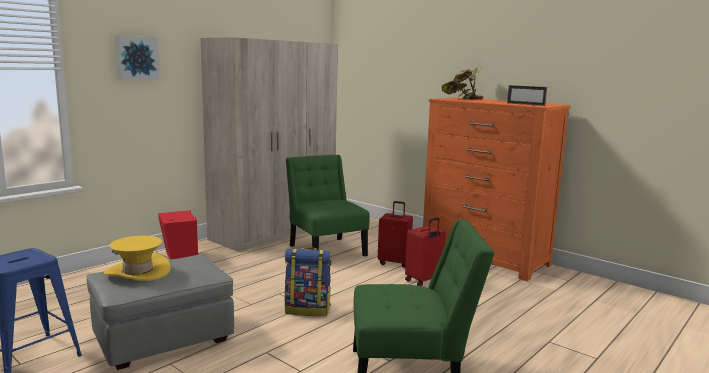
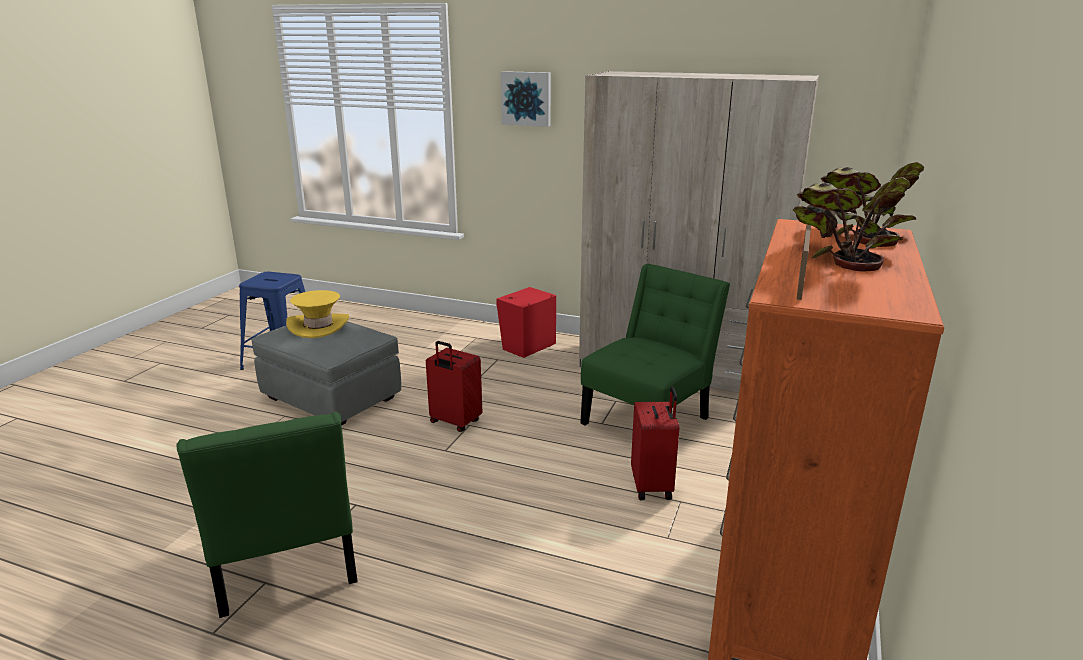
camera: 70 degrees right, 10 degrees up
backpack [285,247,332,316] -> none
red suitcase [405,217,446,286] -> red suitcase moved to [426,341,482,432]
none -> potted plant [793,177,910,272]

